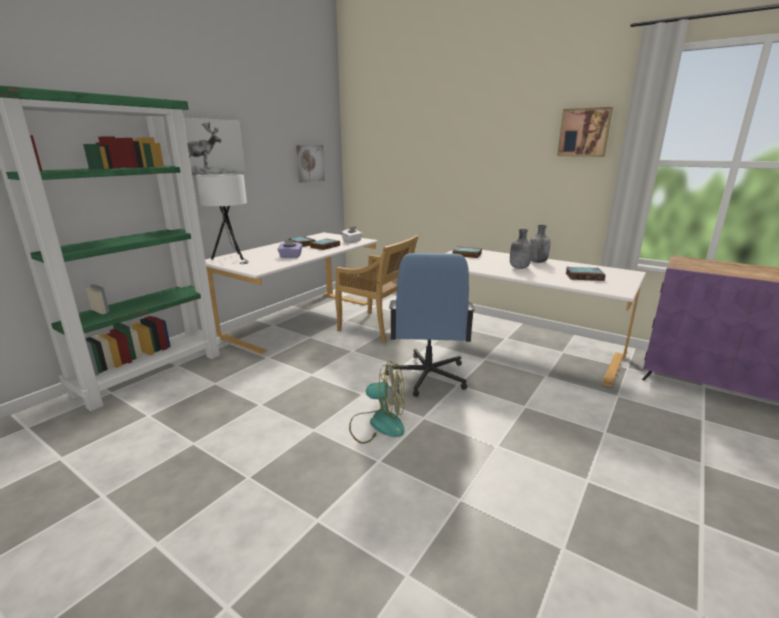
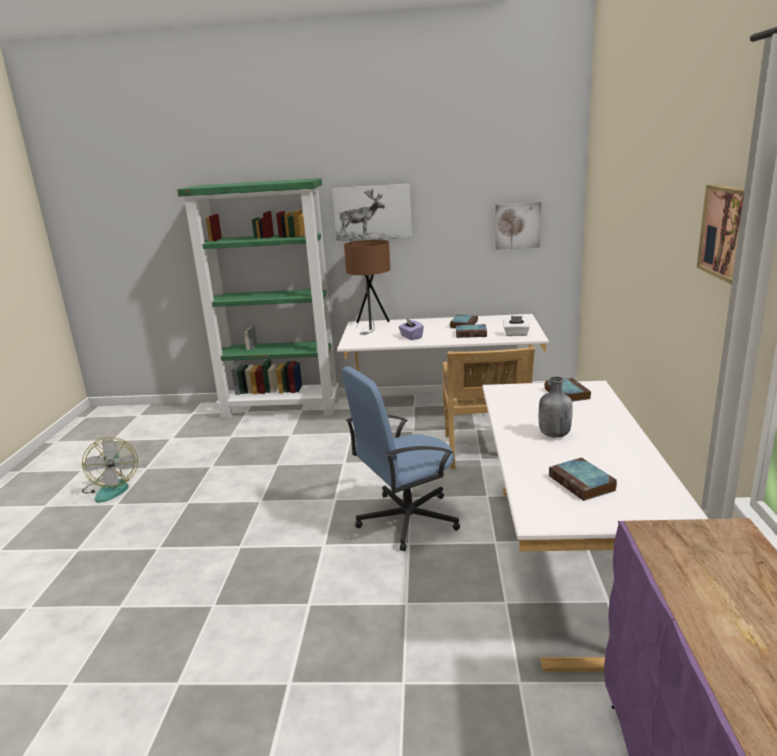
camera: 60 degrees right, 0 degrees up
white table lamp [196,174,249,264] -> brown table lamp [344,240,390,335]
fan [349,361,405,444] -> fan moved to [82,437,138,503]
grey bottle [530,225,550,263] -> none

